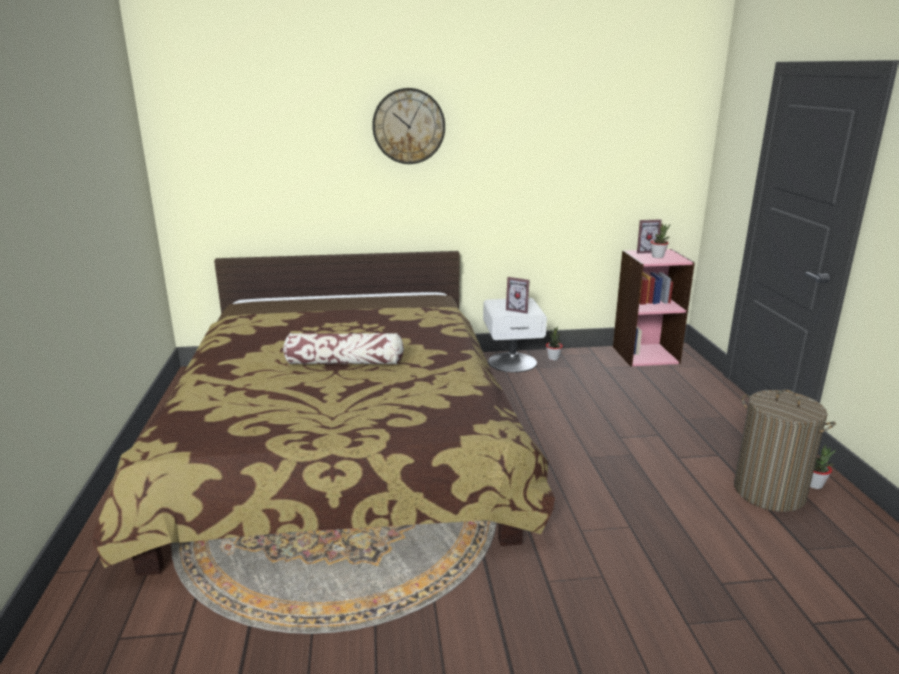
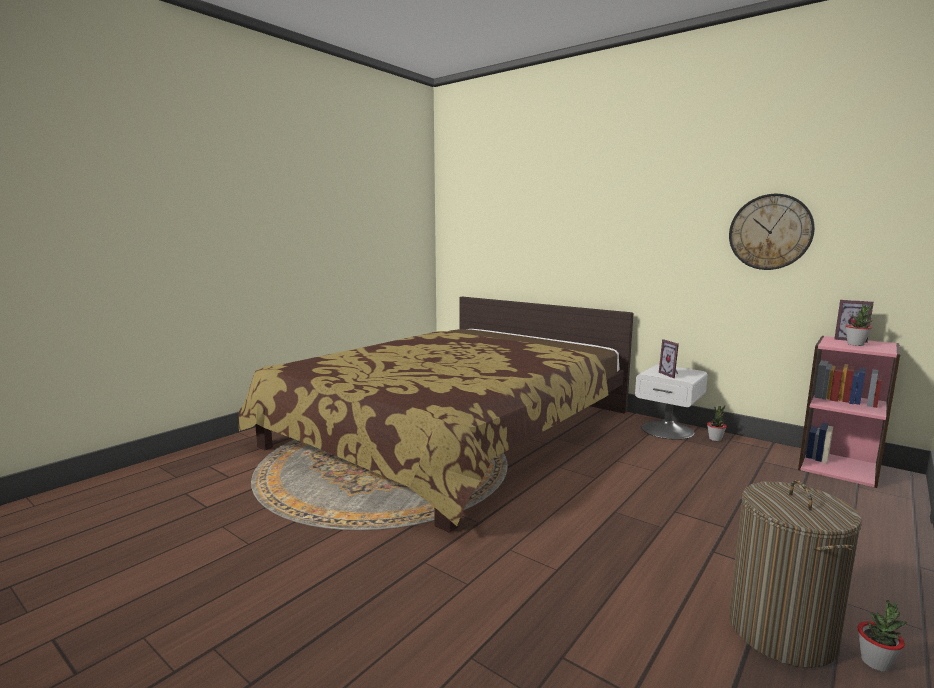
camera: 45 degrees right, 10 degrees down
pillow [283,333,404,364] -> none
wall clock [372,88,445,164] -> wall clock moved to [729,194,815,270]

